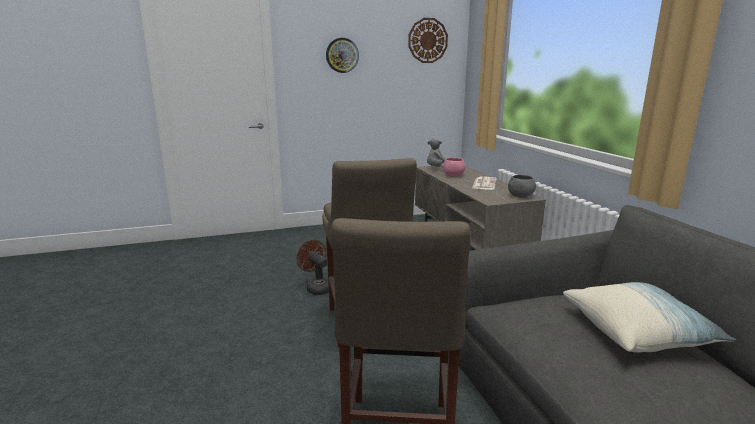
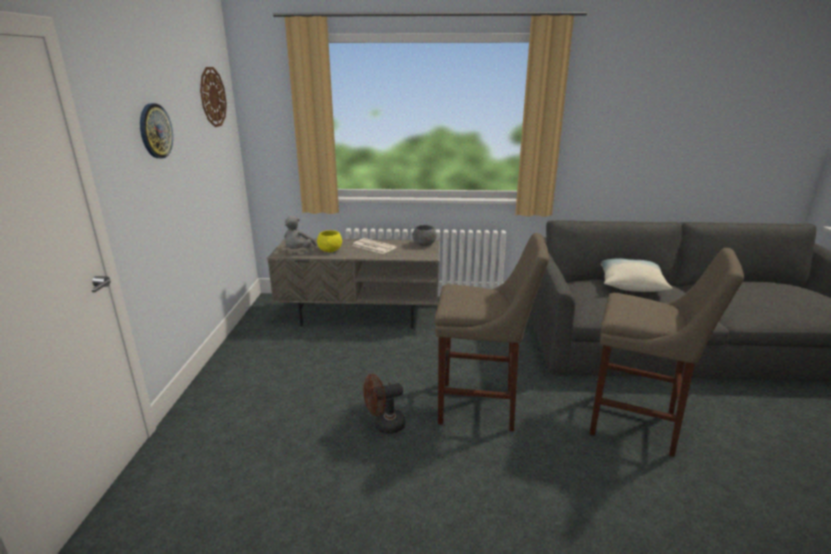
camera: 70 degrees left, 5 degrees up
pink bowl [443,157,465,177] -> yellow bowl [317,230,342,252]

